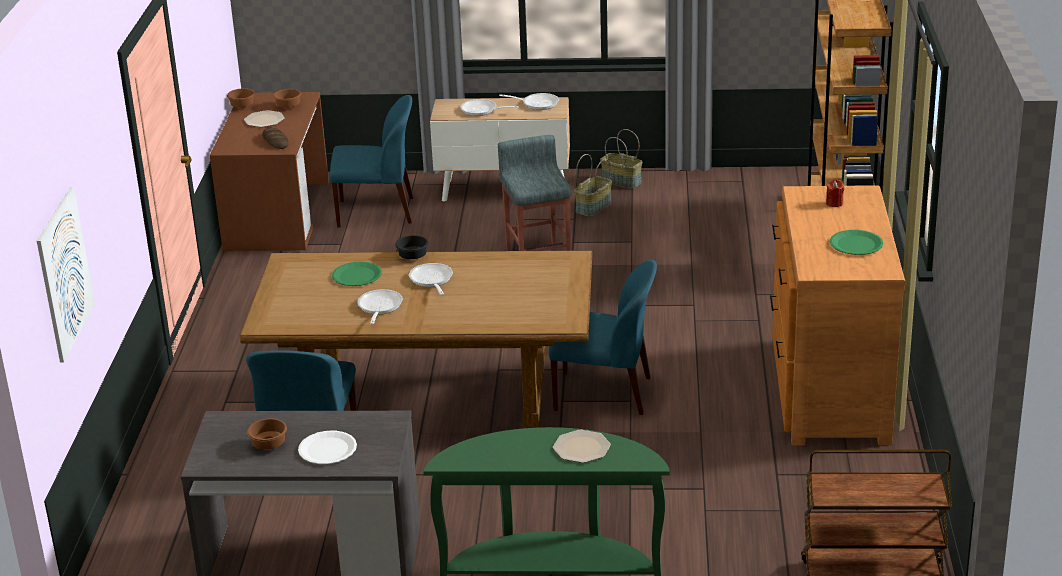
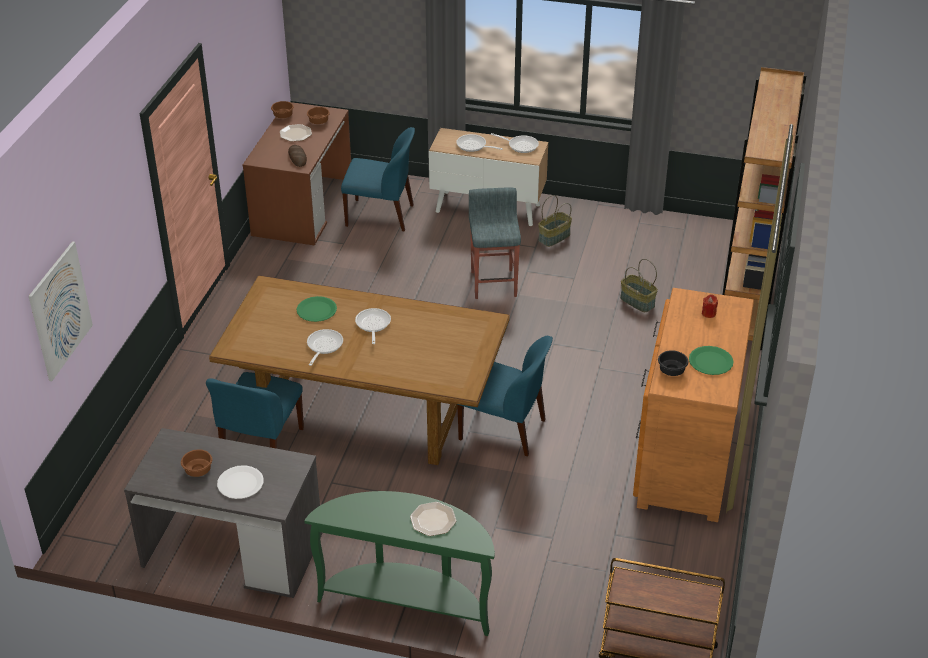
camera: 10 degrees right, 10 degrees up
black bowl [395,235,429,259] -> black bowl moved to [658,350,688,376]
basket [600,129,642,189] -> basket moved to [620,259,658,312]

